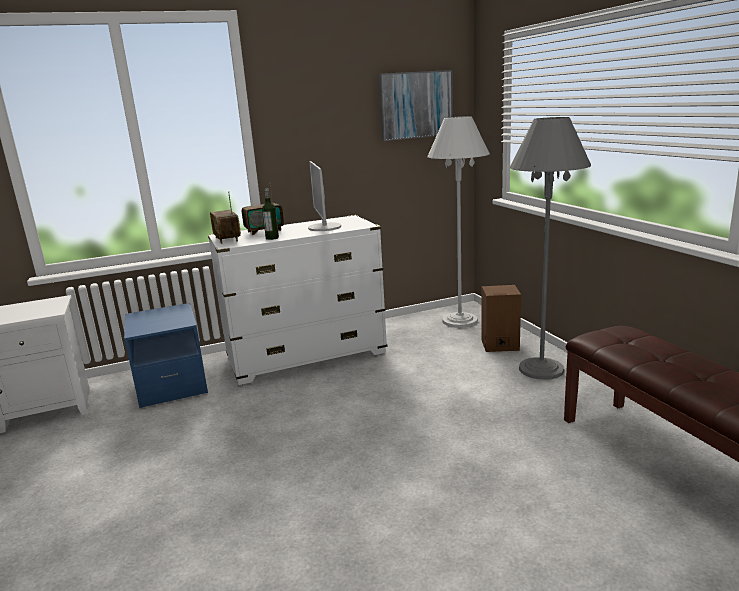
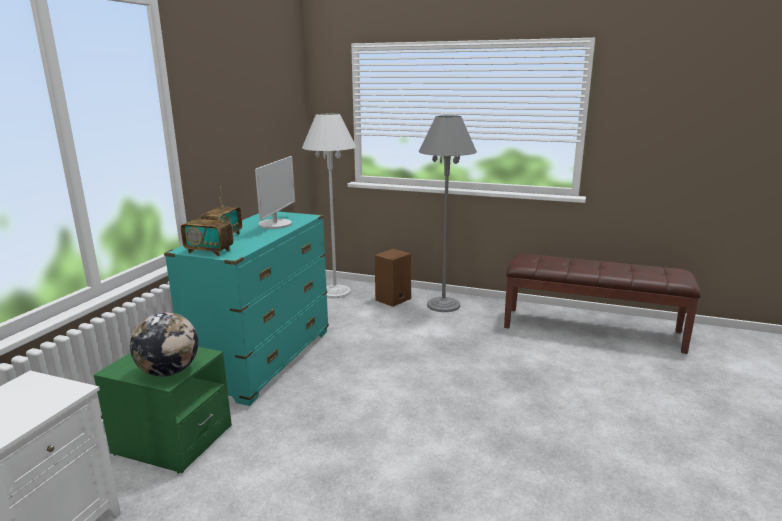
camera: 50 degrees left, 0 degrees up
blue nightstand [124,303,208,408] -> green nightstand [94,347,232,474]
white dresser [208,215,388,385] -> turquoise dresser [164,212,329,406]
bottle [262,189,279,240] -> none
monitor [308,161,341,231] -> monitor turned 105 degrees counterclockwise [255,156,295,229]
picture [379,70,453,141] -> none
none -> globe [130,312,198,376]

